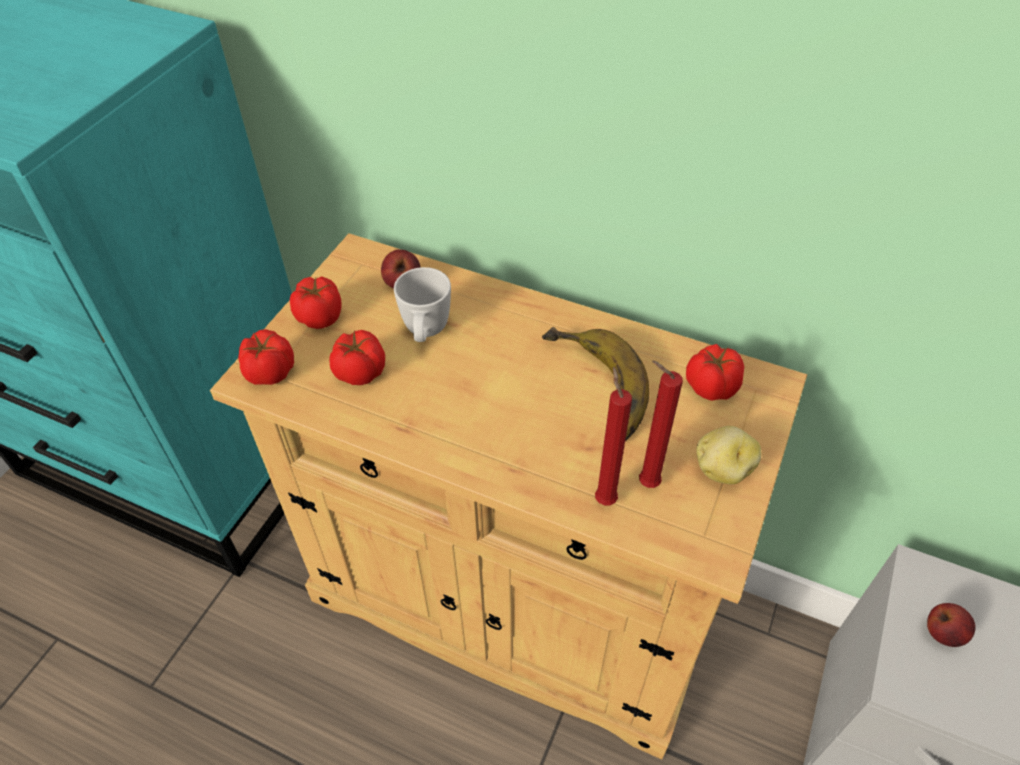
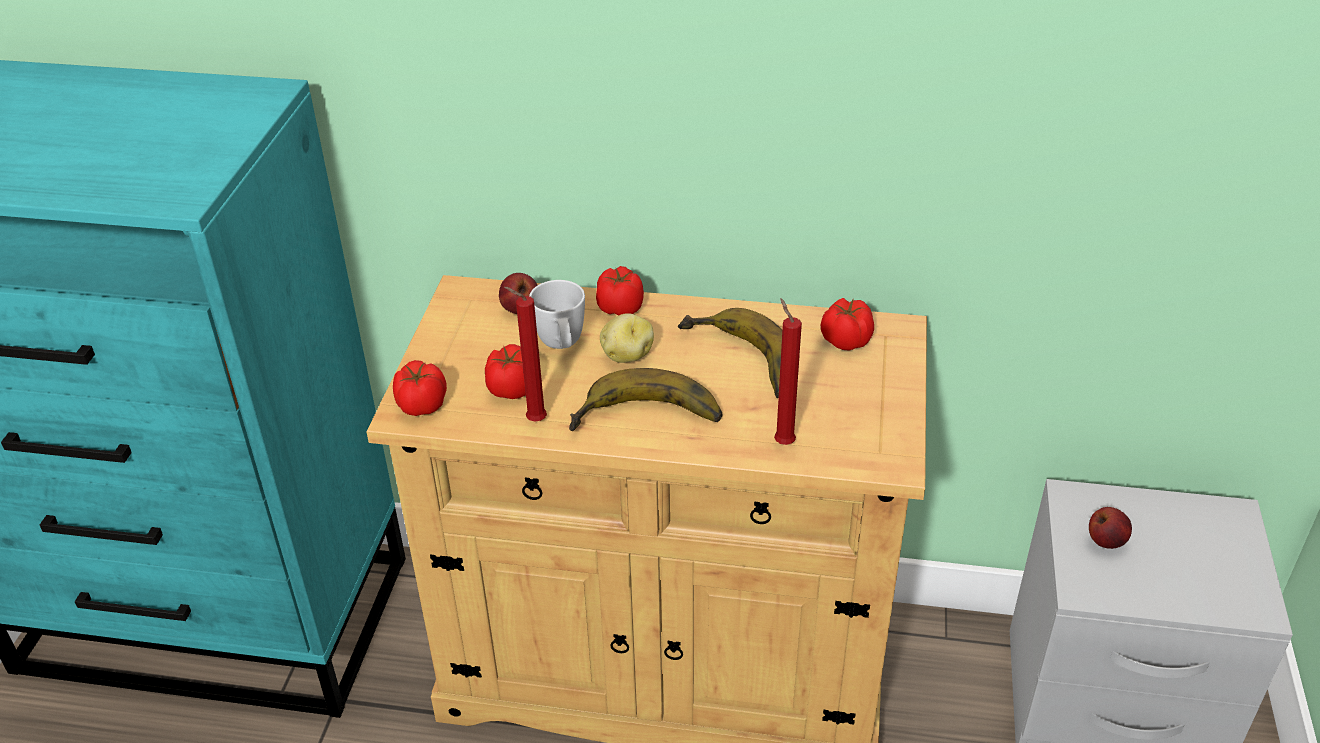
camera: 15 degrees left, 10 degrees down
tomato [290,276,341,329] -> tomato moved to [596,266,644,315]
red candle [639,361,683,488] -> red candle moved to [504,287,547,421]
potato [696,426,761,484] -> potato moved to [600,313,654,363]
none -> banana [569,368,722,431]

